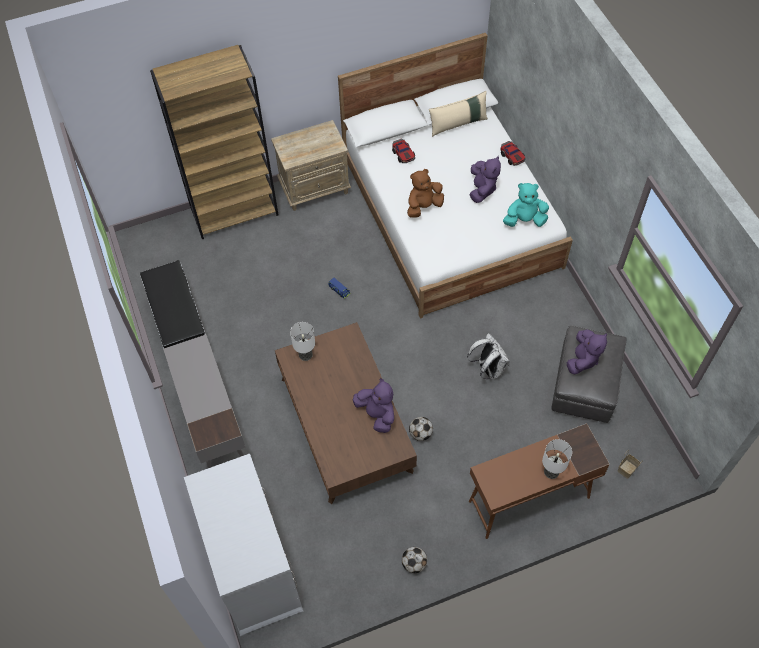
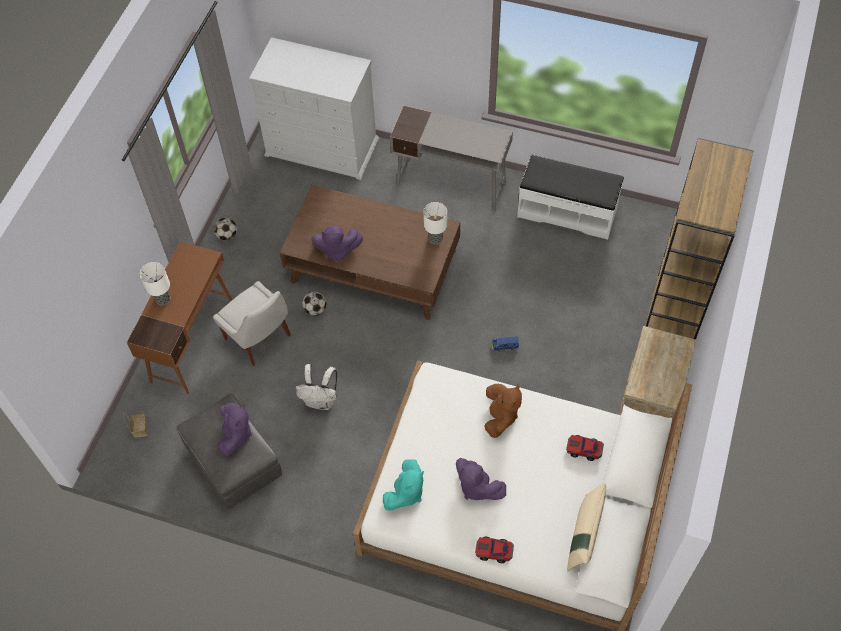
camera: 130 degrees right, 0 degrees up
purple plush toy [567,330,607,374] -> purple plush toy turned 150 degrees counterclockwise [217,403,252,456]
none -> white chair [213,281,291,366]

